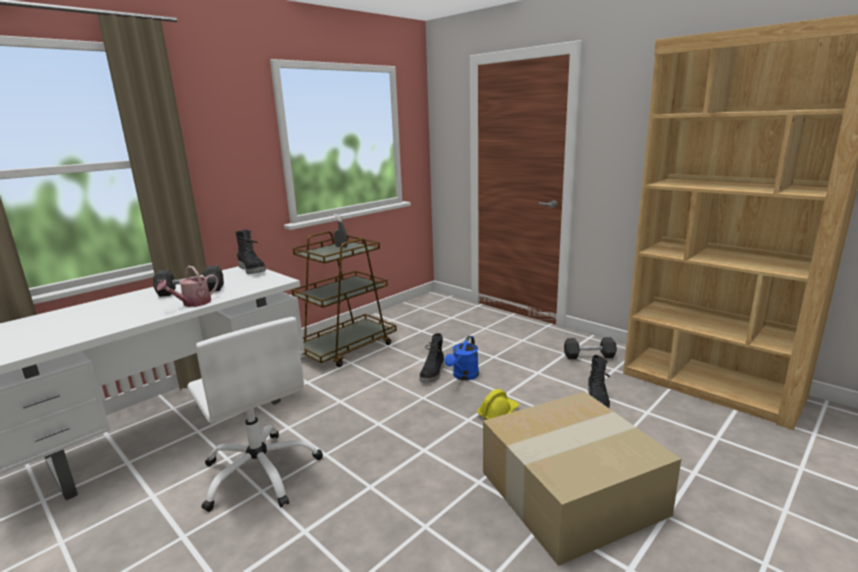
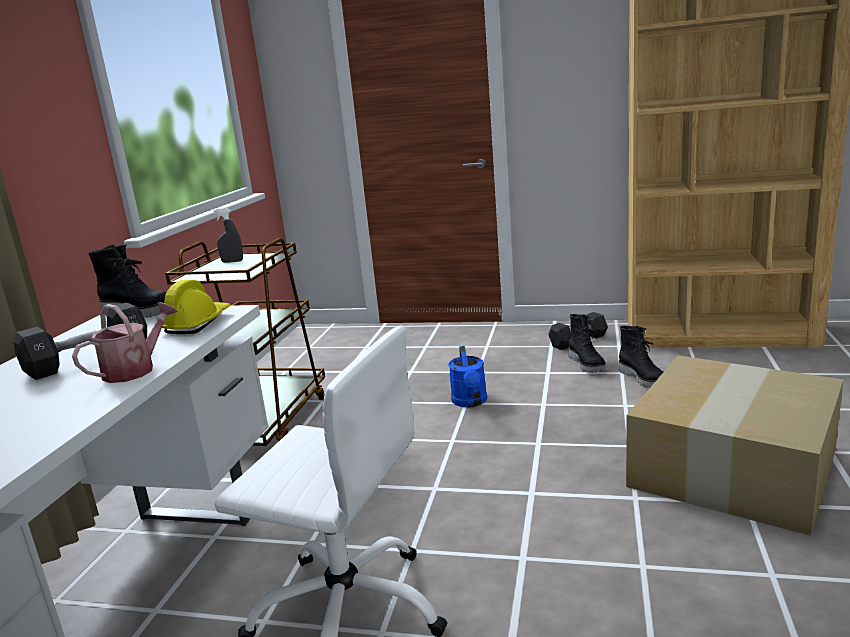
camera: 30 degrees left, 0 degrees up
watering can [157,266,219,307] -> watering can turned 150 degrees counterclockwise [72,302,178,383]
black boot [420,333,444,383] -> black boot moved to [569,314,606,373]
yellow hard hat [477,389,519,420] -> yellow hard hat moved to [162,280,230,334]

